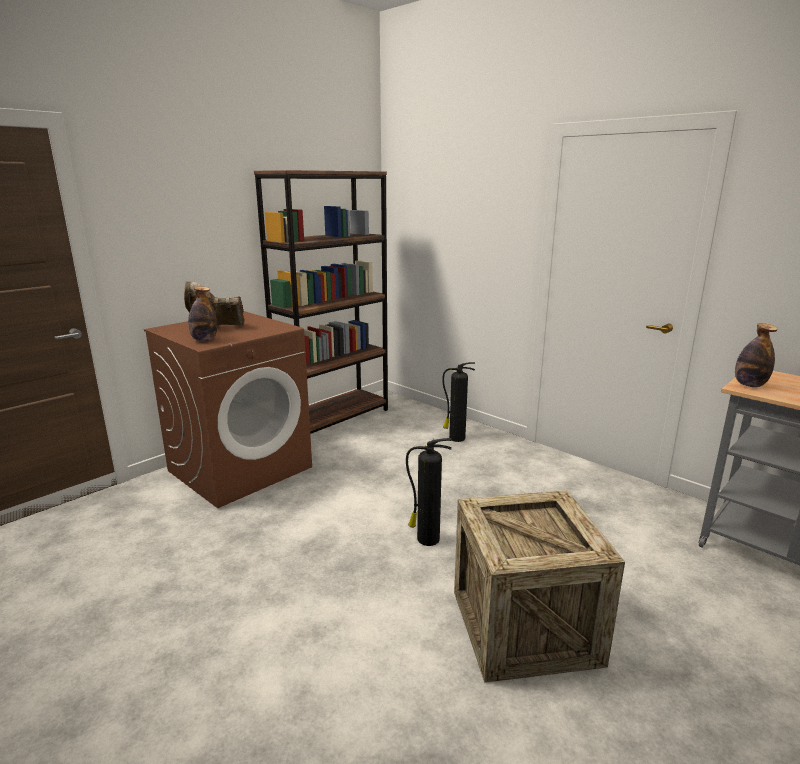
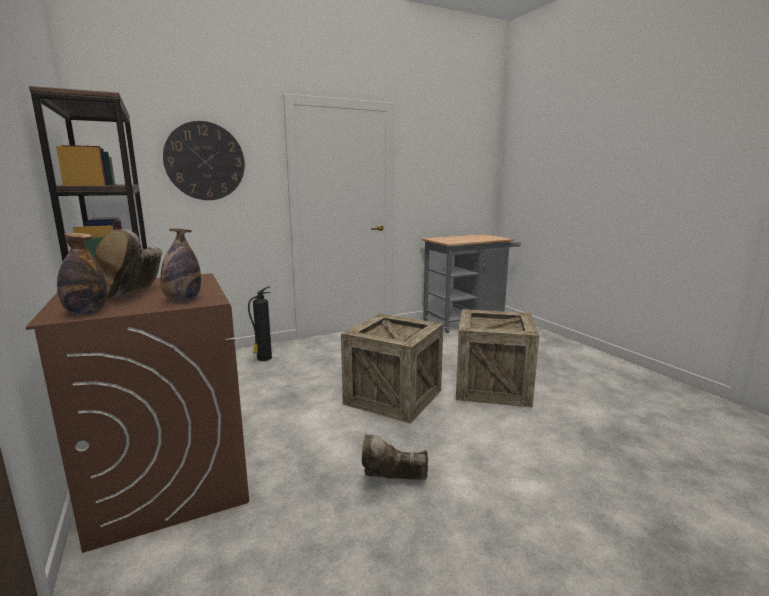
camera: 70 degrees left, 5 degrees down
fire extinguisher [406,438,452,546] -> crate [341,313,444,424]
bottle [735,323,778,387] -> bottle moved to [57,233,107,314]
none -> wall clock [163,121,245,200]
none -> brown boot [362,435,429,480]

